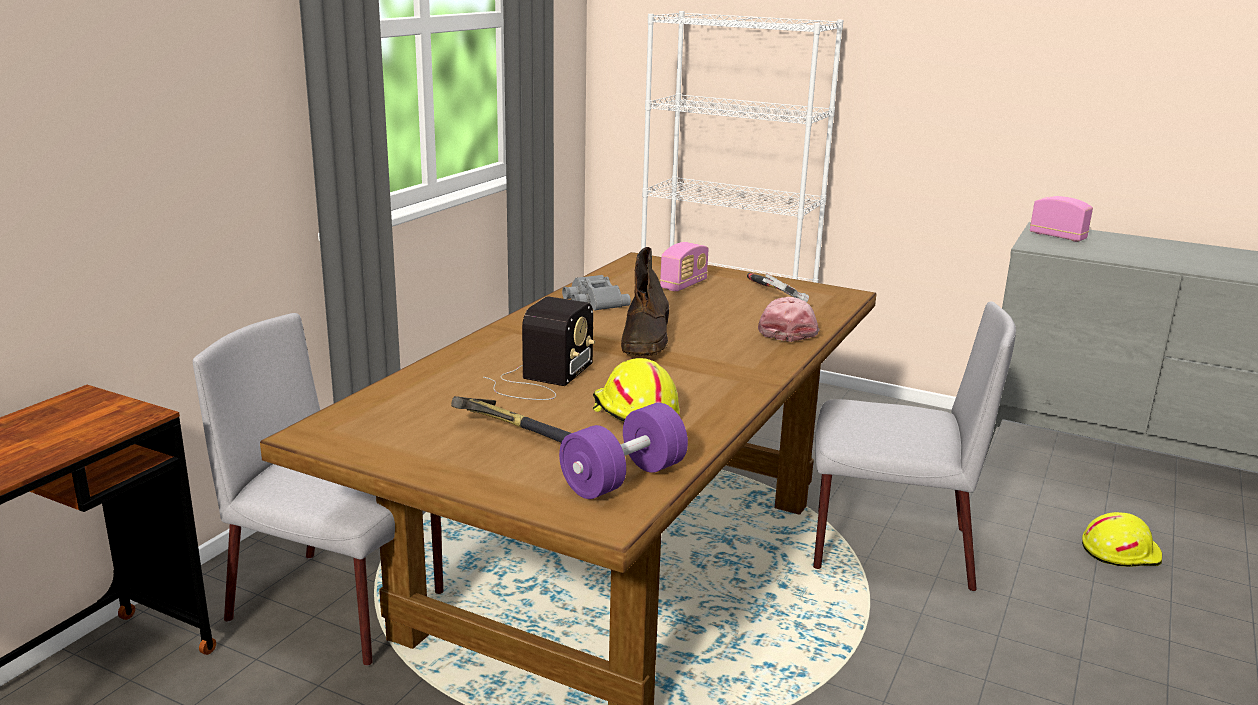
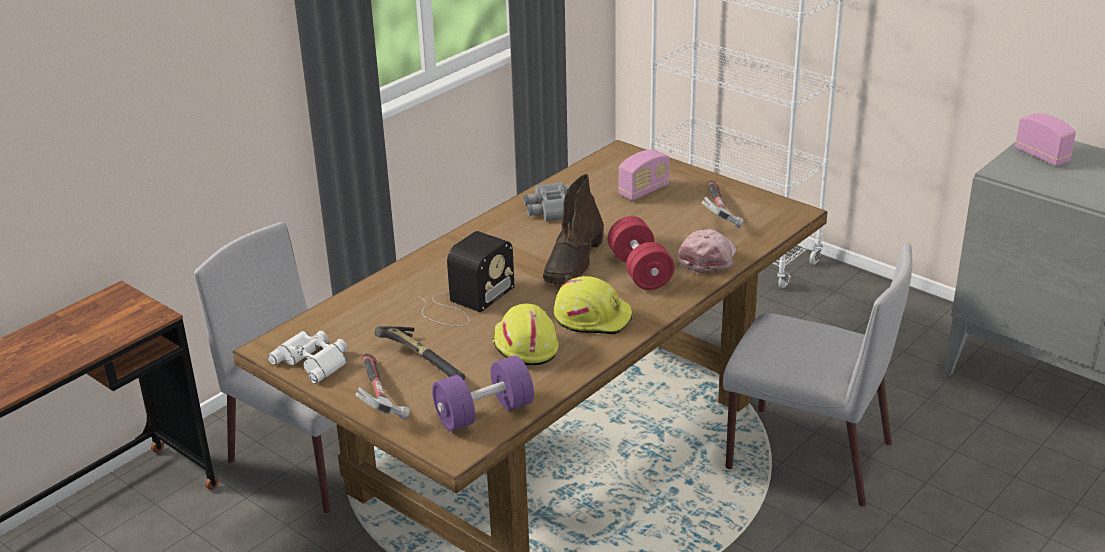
camera: 15 degrees right, 10 degrees up
yellow hard hat [1082,512,1162,567] -> yellow hard hat moved to [554,276,633,335]
none -> white binoculars [268,331,348,384]
none -> hammer [355,354,410,420]
none -> red dumbbell [607,216,675,290]

